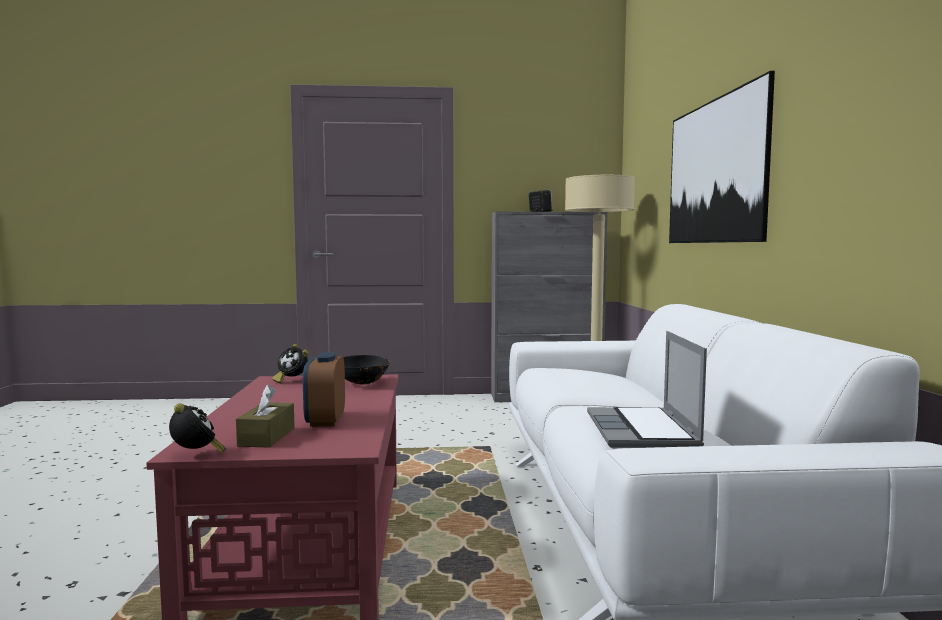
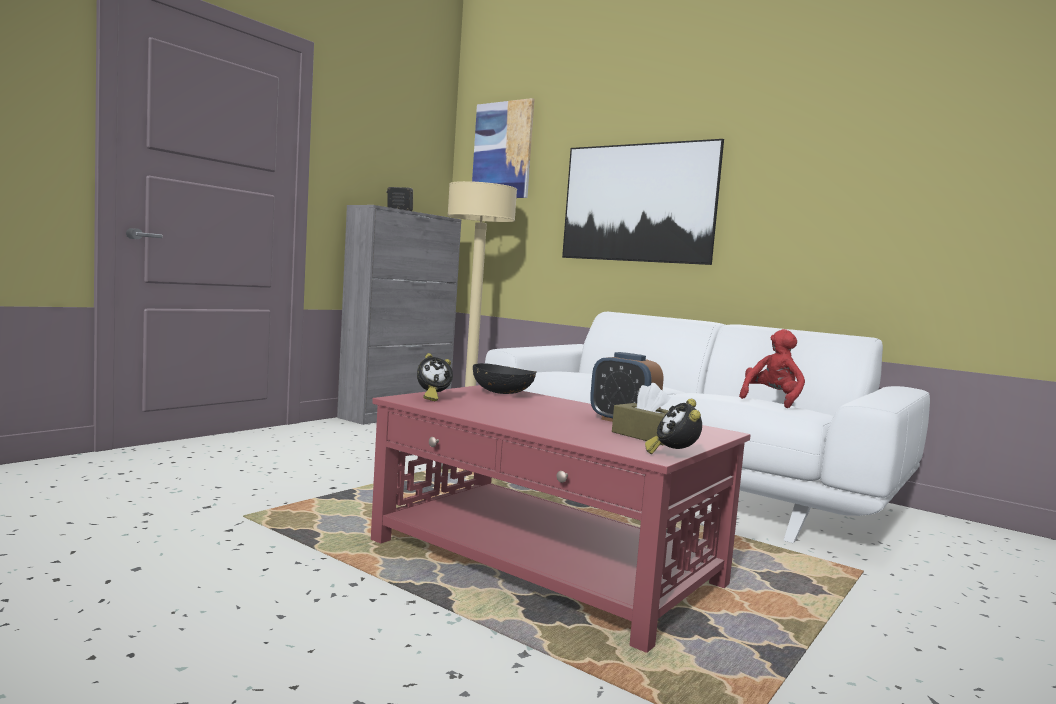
camera: 50 degrees left, 0 degrees up
alarm clock [169,403,226,453] -> alarm clock turned 105 degrees counterclockwise [645,399,702,454]
laptop [587,331,707,448] -> red plush toy [739,329,805,408]
none -> picture [472,98,535,198]

